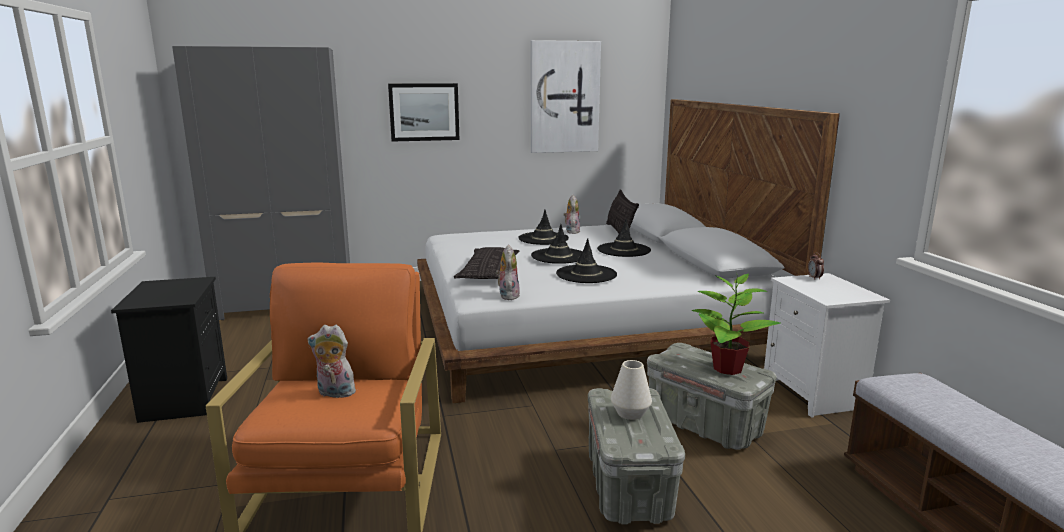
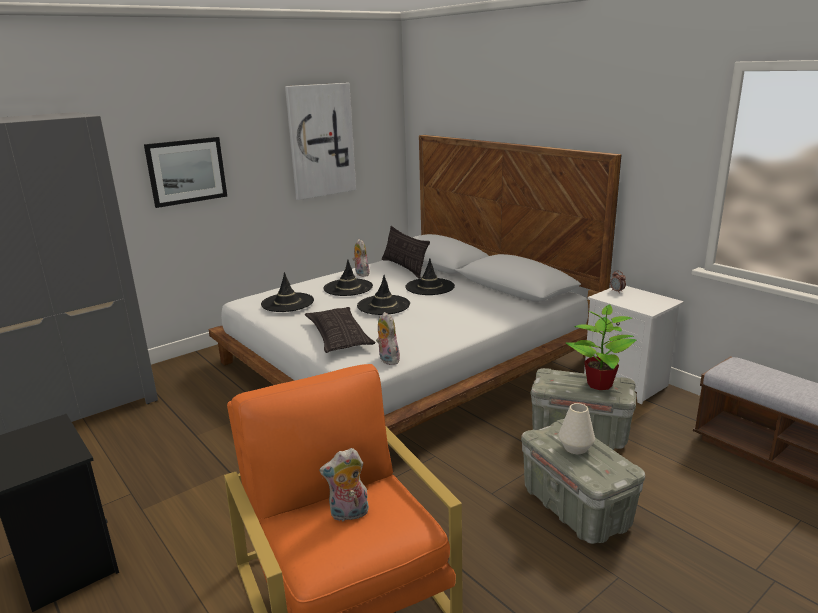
camera: 25 degrees left, 5 degrees up
black hat [556,238,617,283] -> black hat moved to [261,272,314,312]

